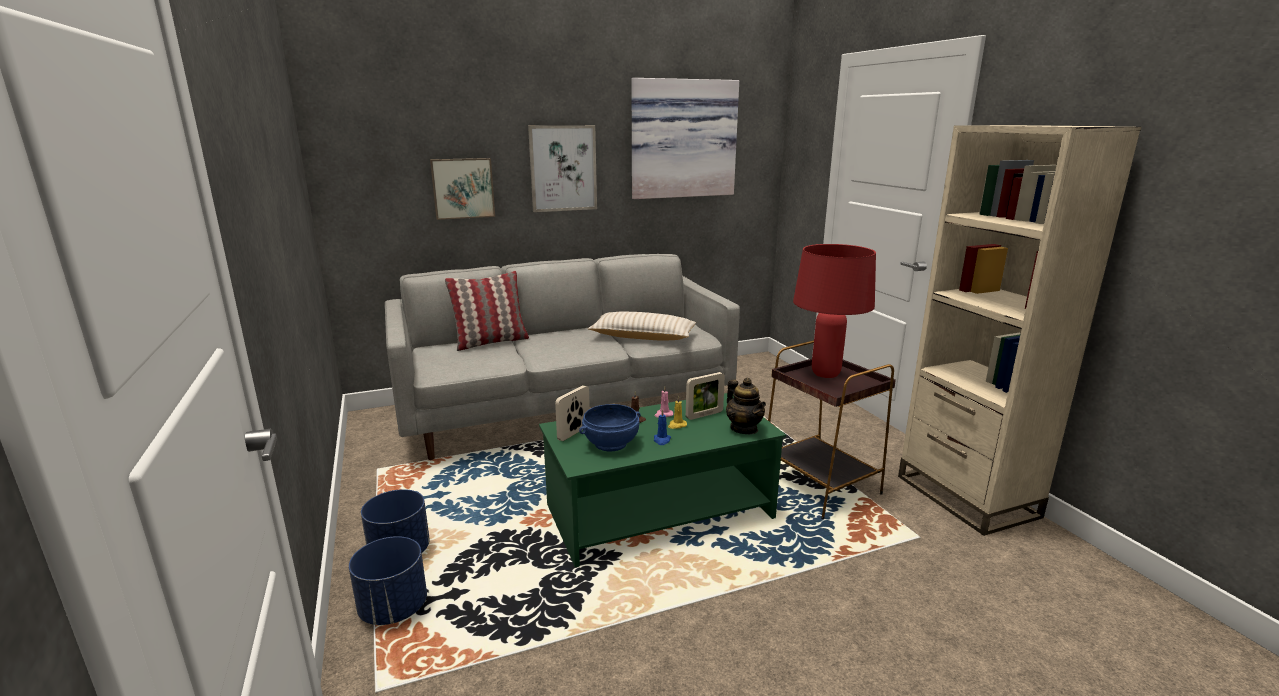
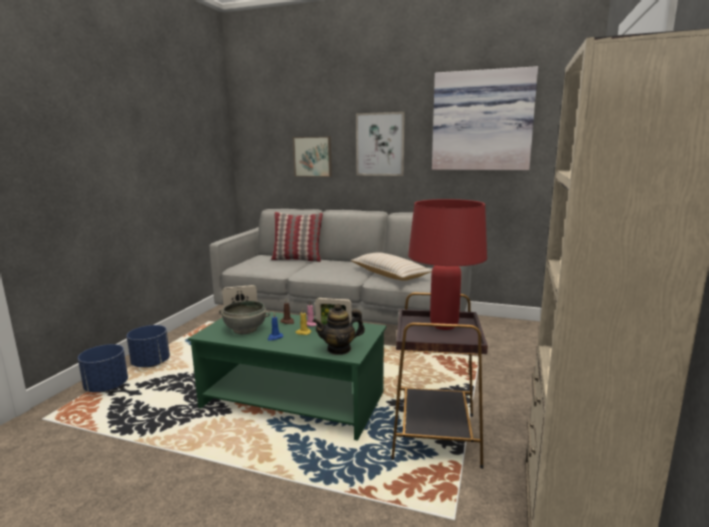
camera: 40 degrees right, 5 degrees down
blue bowl [579,404,641,451] -> grey bowl [219,301,270,334]
teapot [726,378,766,434] -> teapot turned 60 degrees clockwise [312,304,365,355]

